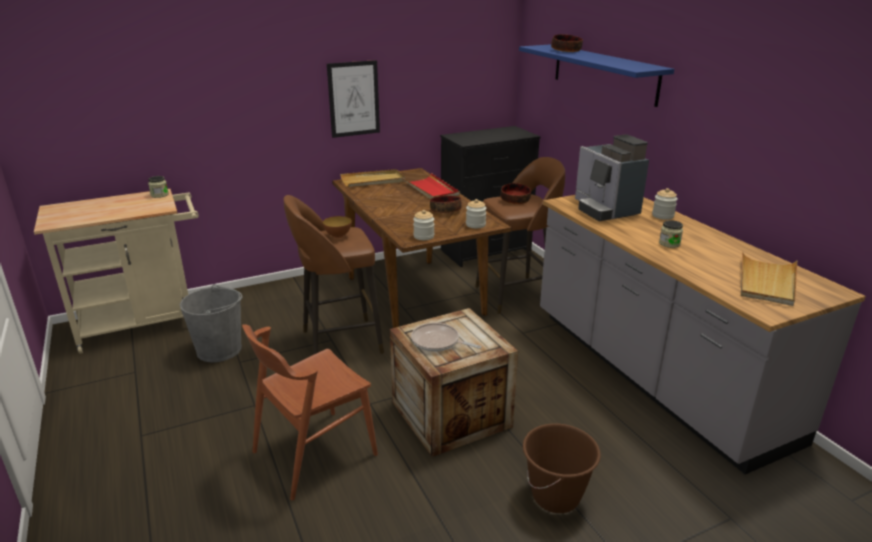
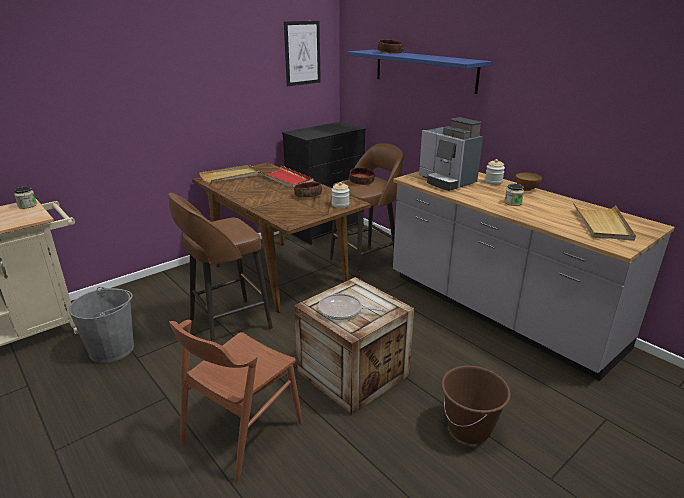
camera: 15 degrees left, 0 degrees up
bowl [323,216,352,238] -> bowl moved to [516,173,542,191]
picture [327,60,380,138] -> picture moved to [284,21,321,86]
jar [413,210,434,240] -> none

